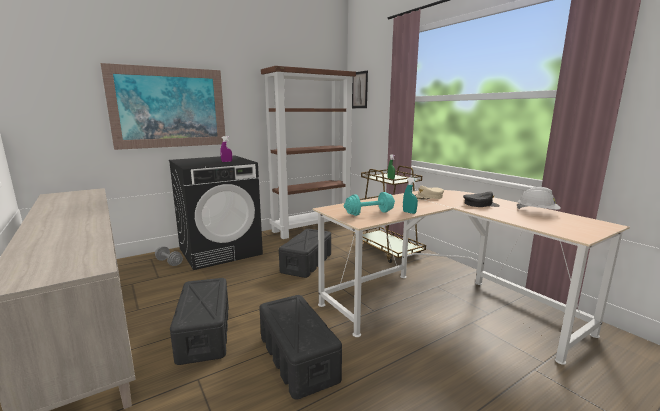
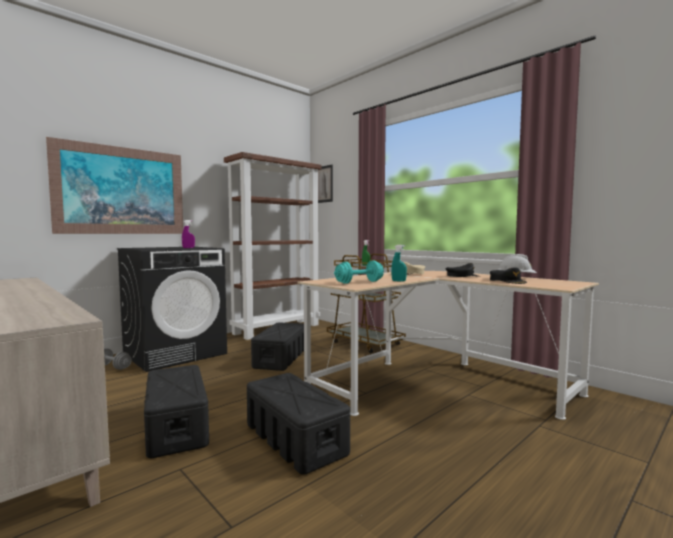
camera: 10 degrees left, 10 degrees down
none -> black cap [490,267,527,284]

